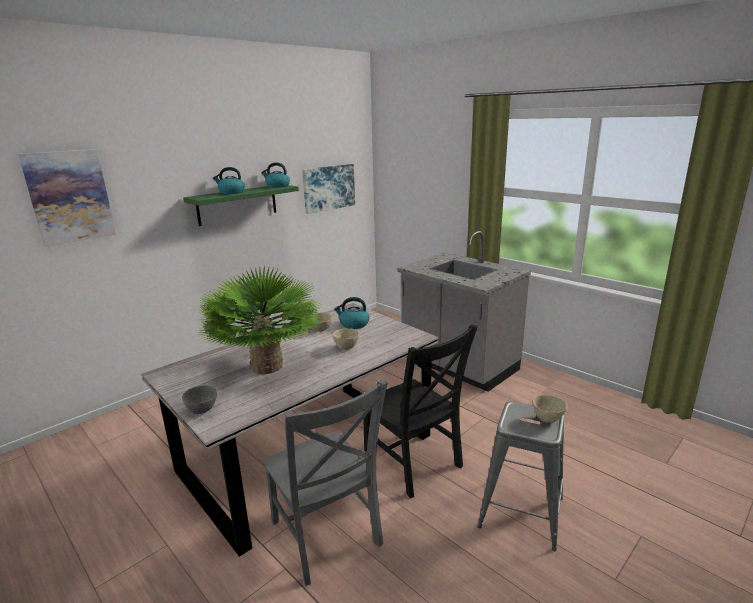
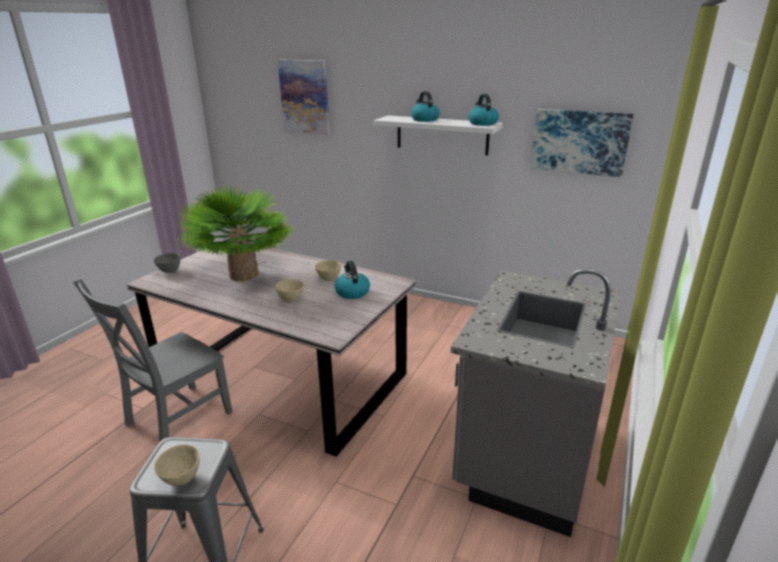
camera: 70 degrees right, 5 degrees up
green shelf [183,185,299,226] -> white shelf [373,116,503,155]
black chair [363,324,478,498] -> none

